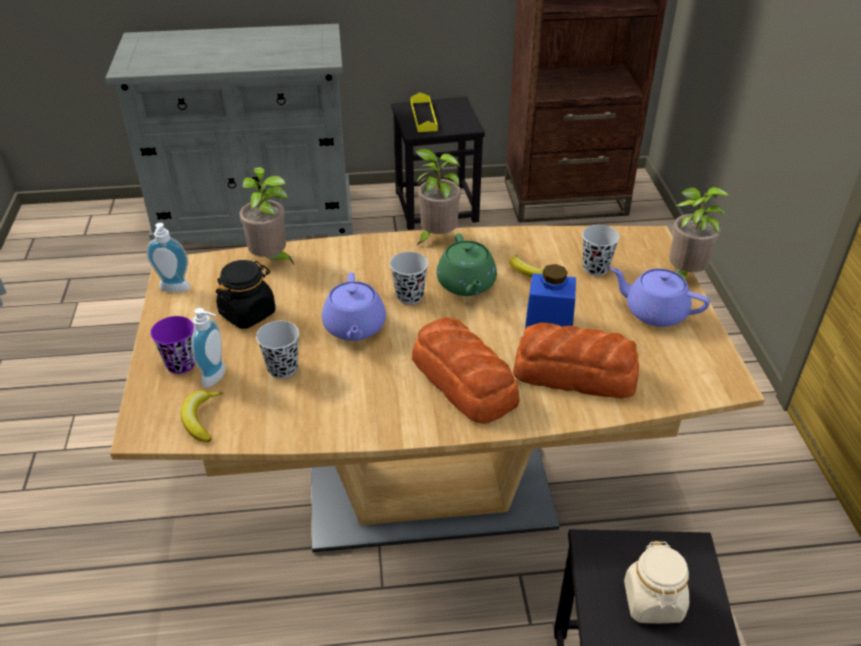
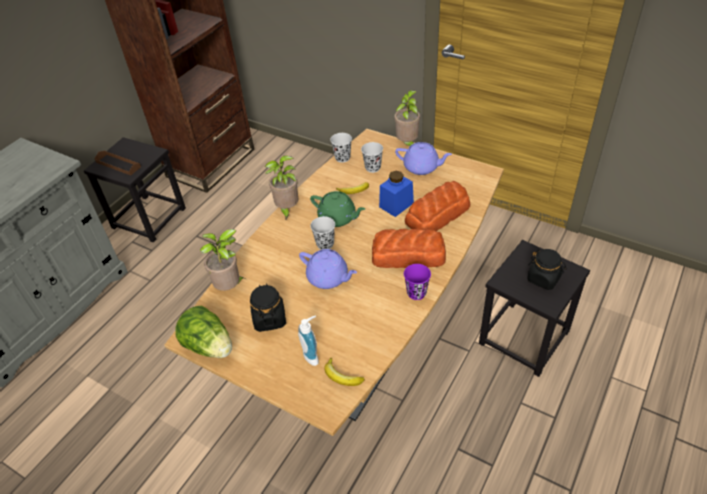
camera: 50 degrees left, 5 degrees up
soap dispenser [146,223,190,293] -> lettuce [175,306,232,358]
purple cup [150,316,195,374] -> purple cup moved to [404,264,431,300]
black cup [256,321,299,379] -> black cup moved to [330,133,352,163]
yellow tray [411,93,438,132] -> brown tray [94,151,141,176]
purple teapot [610,268,710,327] -> purple teapot turned 135 degrees counterclockwise [395,142,452,175]
beige jar [624,541,689,623] -> black jar [527,249,567,290]

